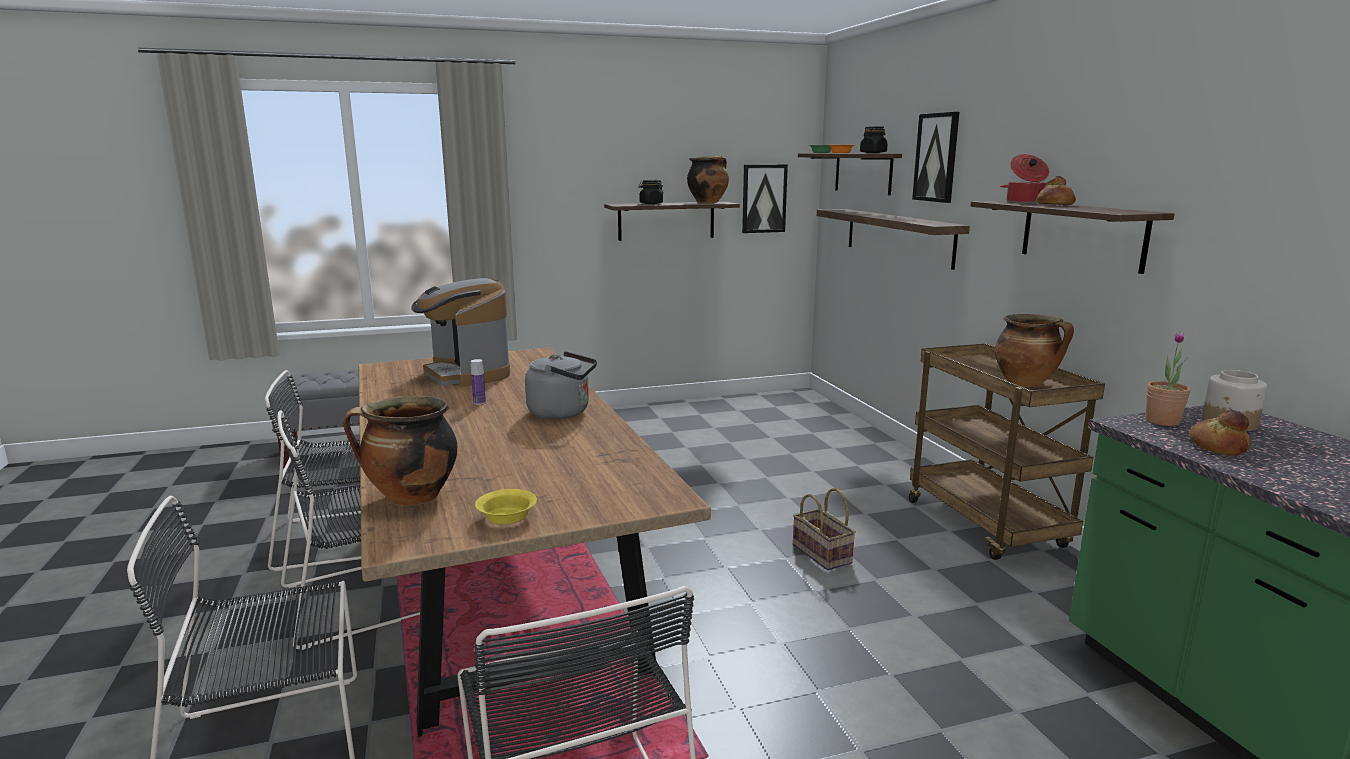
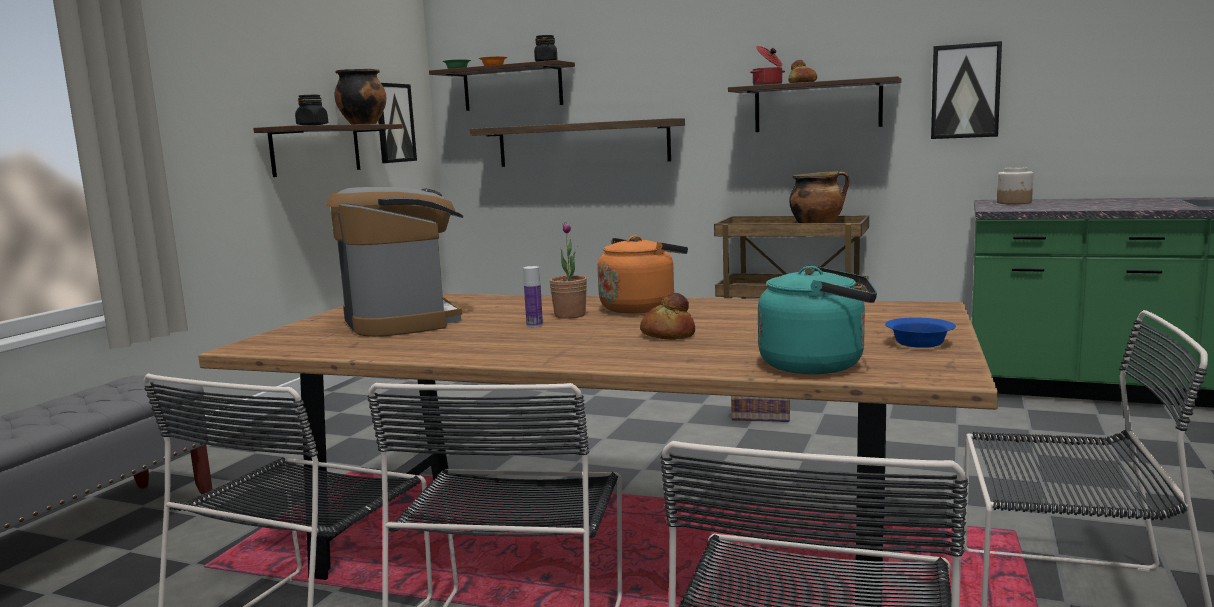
camera: 50 degrees left, 5 degrees down
cooking pot [343,395,457,506] -> turquoise kettle [758,265,877,374]
coffee machine [411,278,510,387] -> coffee machine turned 120 degrees counterclockwise [326,187,463,337]
yellow bowl [475,489,537,525] -> blue bowl [885,317,956,348]
grey kettle [525,351,597,419] -> orange kettle [597,235,688,314]
picture [912,112,959,203] -> picture moved to [931,41,1002,139]
potted plant [1145,331,1190,426] -> potted plant moved to [549,222,587,319]
bread [1189,410,1250,455] -> bread moved to [640,293,695,340]

